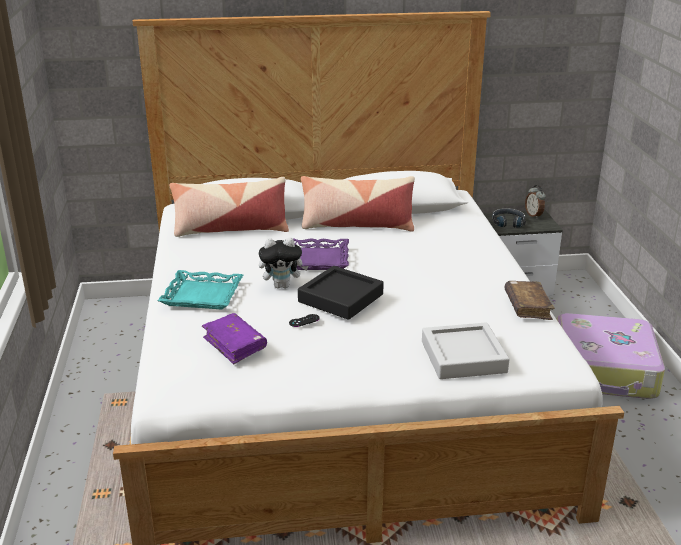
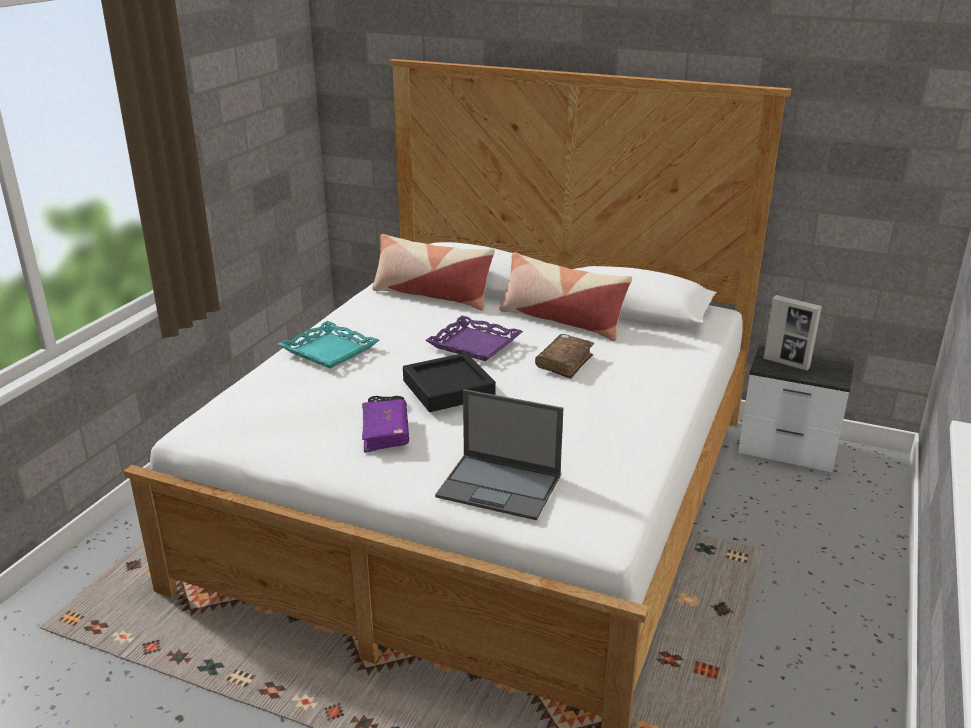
camera: 30 degrees right, 0 degrees up
purple book [202,313,267,364] -> purple book moved to [362,399,409,453]
plush toy [259,237,308,289] -> none
grey tray [422,322,510,379] -> laptop [435,389,563,520]
black headphones [492,208,526,227] -> picture frame [763,295,822,371]
brown book [505,281,555,320] -> brown book moved to [535,334,594,379]
alarm clock [525,185,546,219] -> none
suitcase [557,313,665,399] -> none

